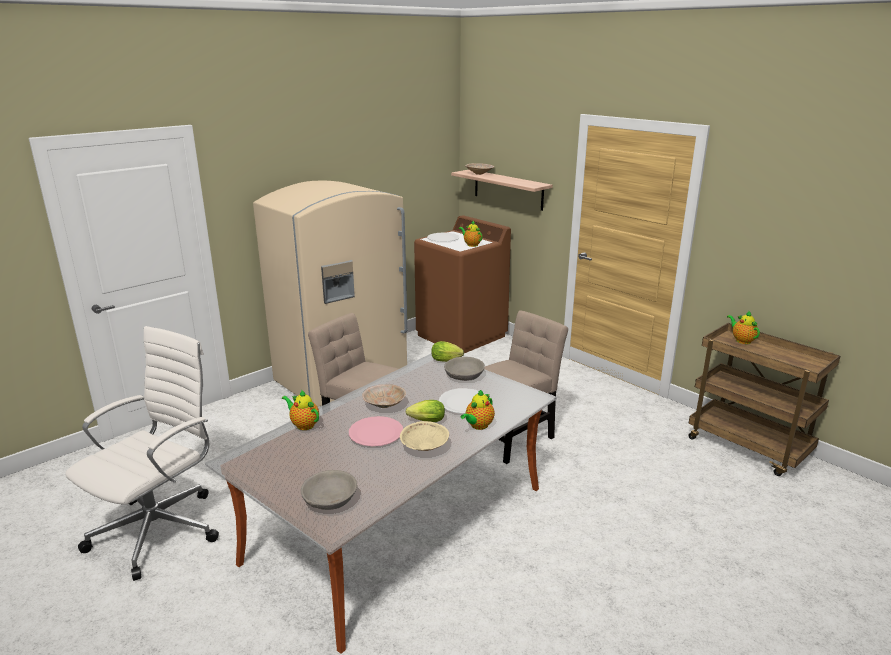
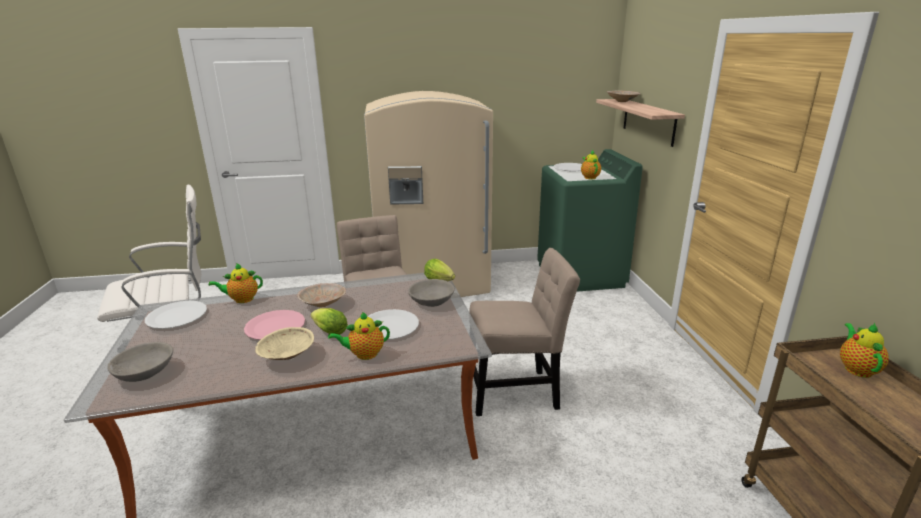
camera: 35 degrees right, 0 degrees up
teapot [282,389,319,430] -> teapot turned 90 degrees counterclockwise [208,263,263,303]
brown washing machine [414,215,511,353] -> green washing machine [537,149,643,292]
none -> white plate [145,301,207,329]

